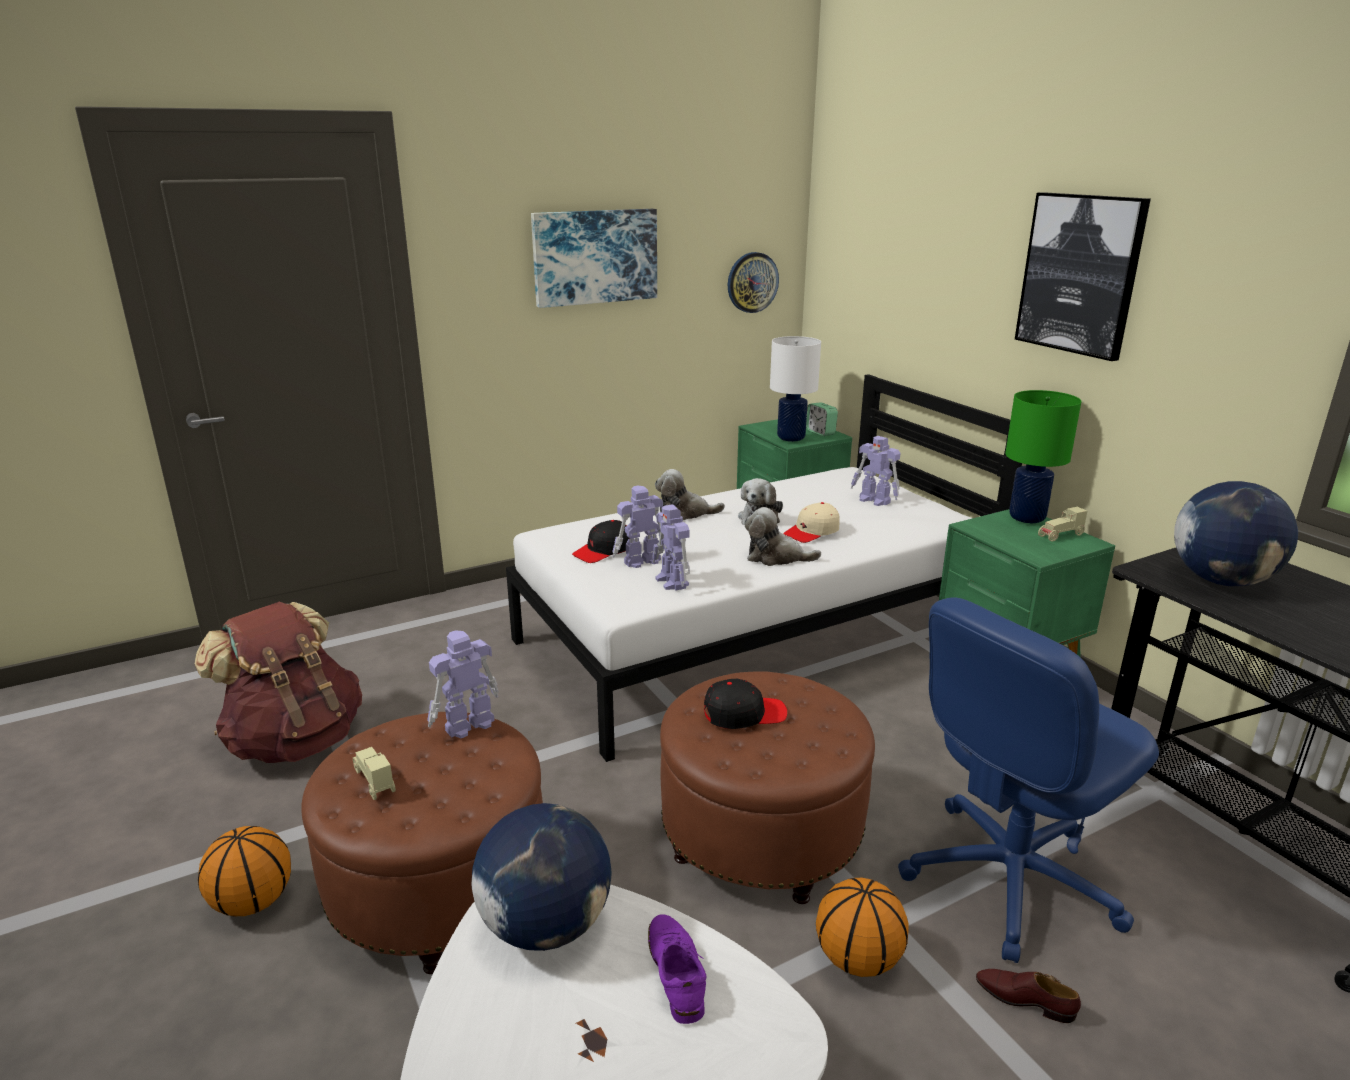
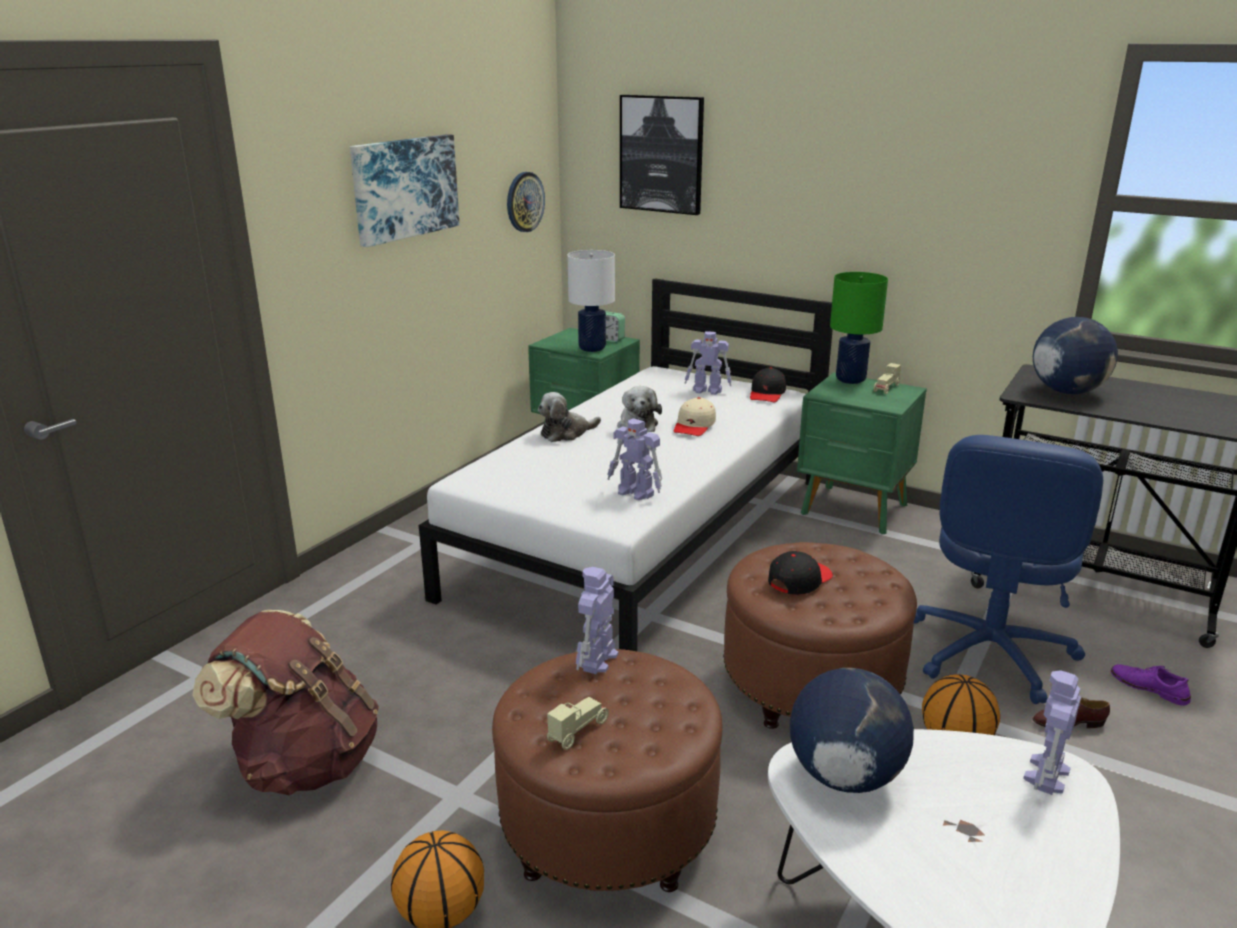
camera: 30 degrees left, 0 degrees up
beige toy car [353,747,396,800] -> beige toy car turned 105 degrees clockwise [547,697,609,750]
black cap [572,520,630,563] -> black cap moved to [750,367,786,402]
toy robot [612,486,664,568] -> toy robot moved to [1023,670,1081,795]
purple shoe [648,914,707,1024] -> purple shoe moved to [1111,664,1191,706]
plush toy [744,507,821,566] -> none
picture [1015,192,1151,361] -> picture moved to [620,95,704,215]

